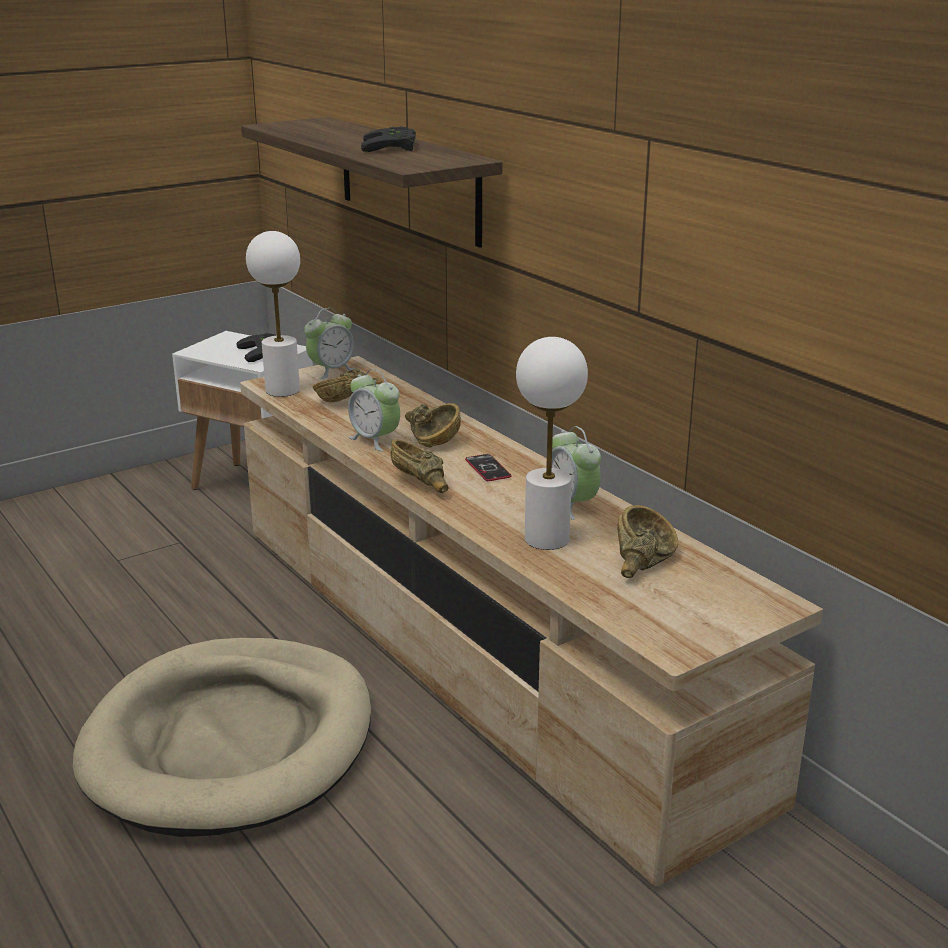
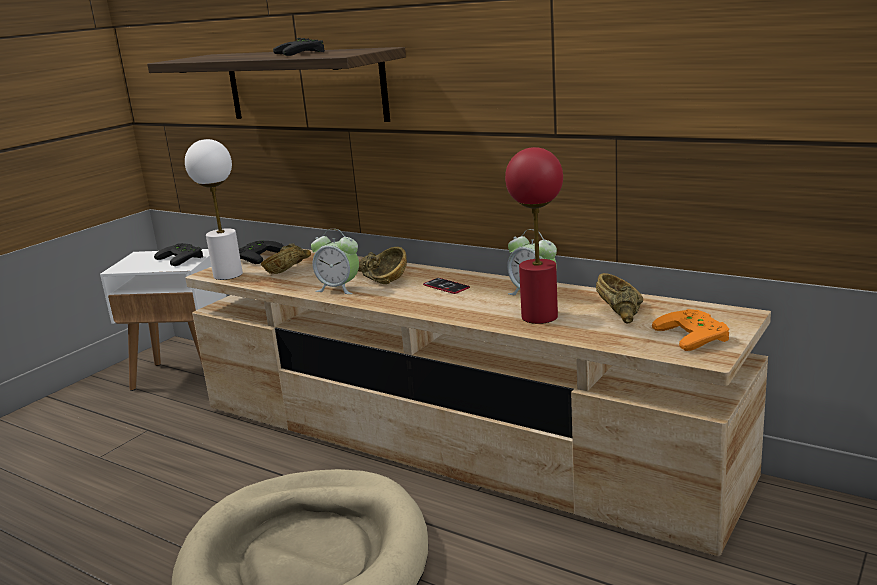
camera: 20 degrees left, 5 degrees down
alarm clock [304,308,355,379] -> black game controller [239,240,284,264]
brown bowl [391,439,449,493] -> none
white table lamp [516,337,588,550] -> red table lamp [505,147,563,324]
none -> orange game controller [652,309,729,351]

